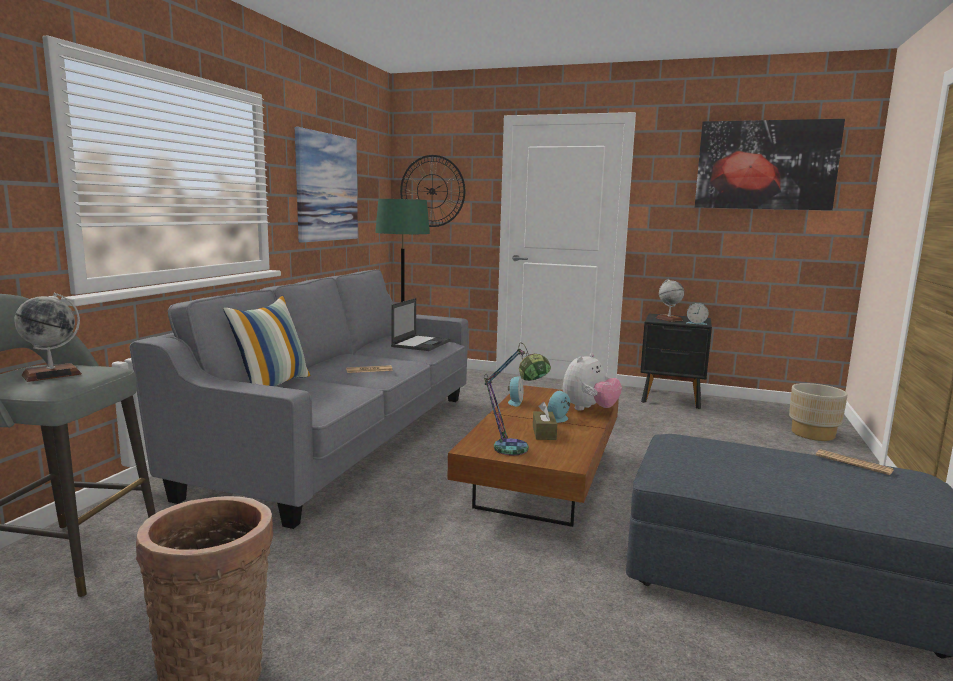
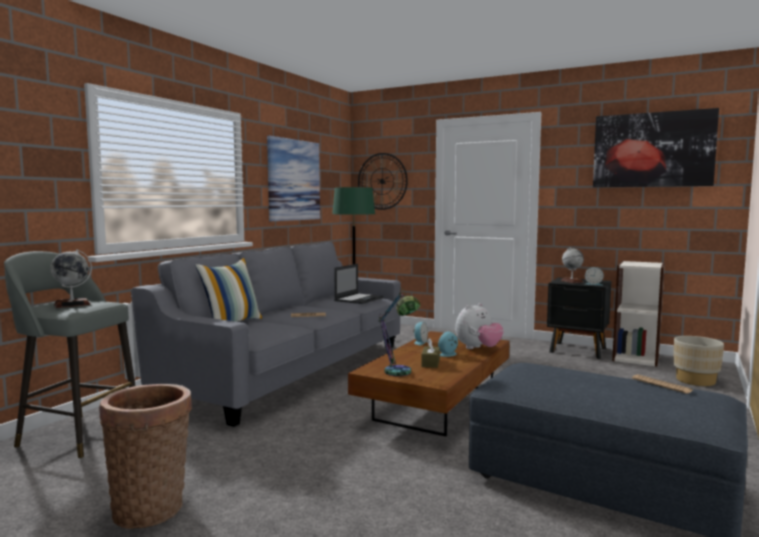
camera: 10 degrees right, 5 degrees down
none -> bookcase [612,261,665,367]

